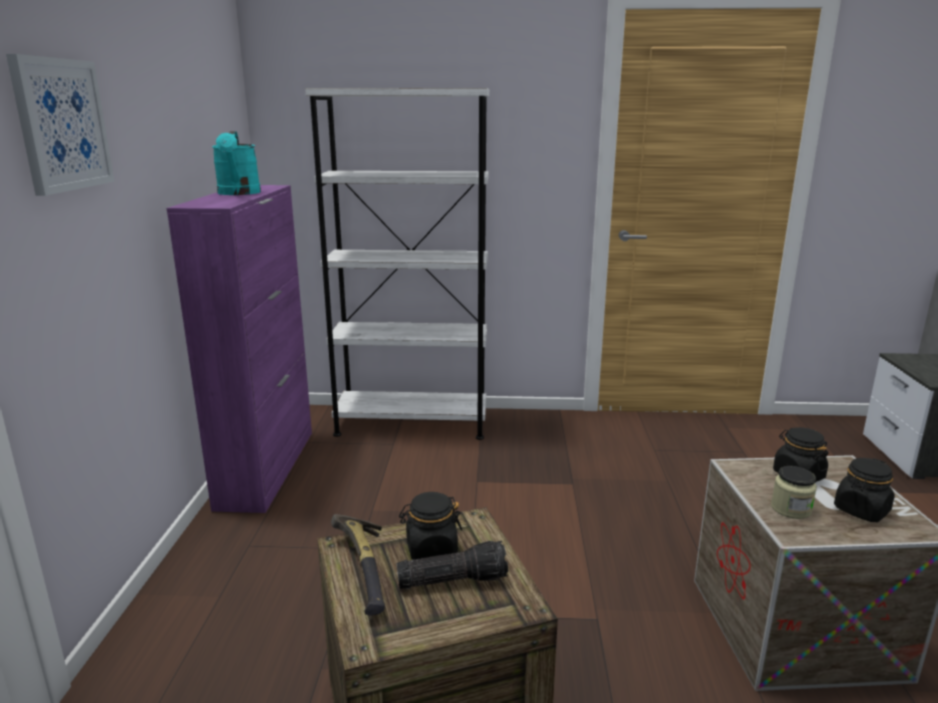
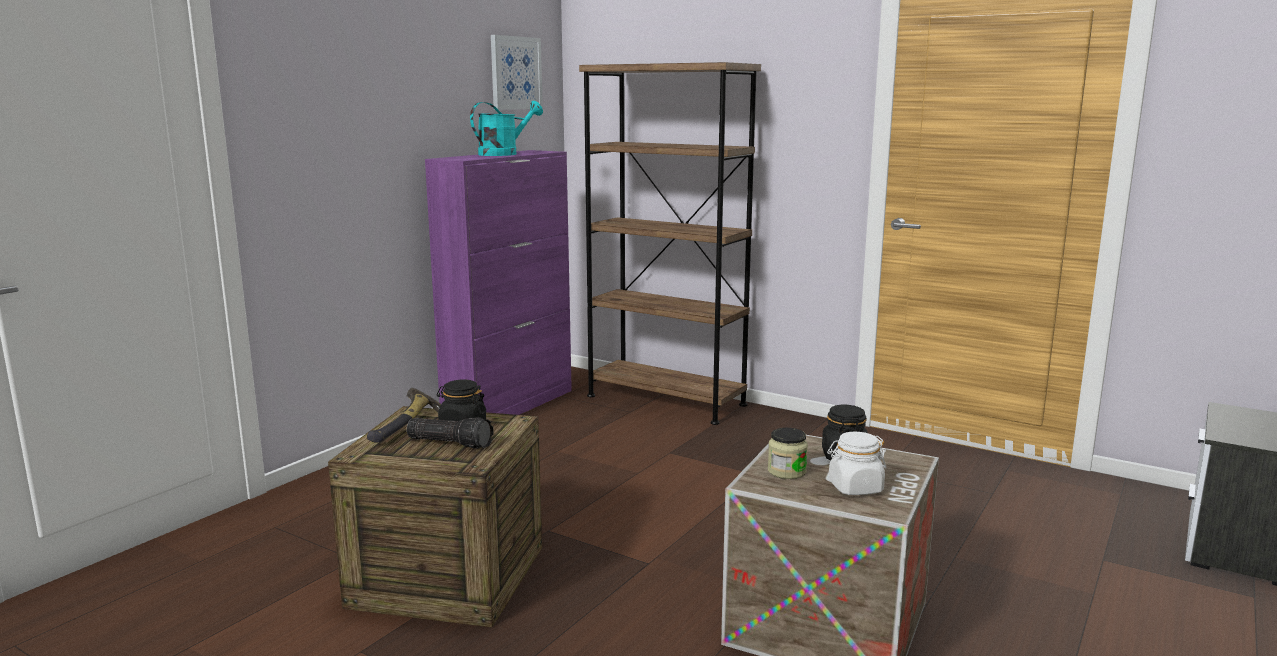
camera: 30 degrees right, 5 degrees down
picture [6,54,115,196] -> picture moved to [491,35,543,110]
turquoise watering can [212,131,261,195] -> turquoise watering can turned 150 degrees counterclockwise [470,101,543,156]
white bookcase [305,88,489,440] -> brown bookcase [579,62,761,425]
black jar [834,458,895,522] -> white jar [827,432,887,495]

